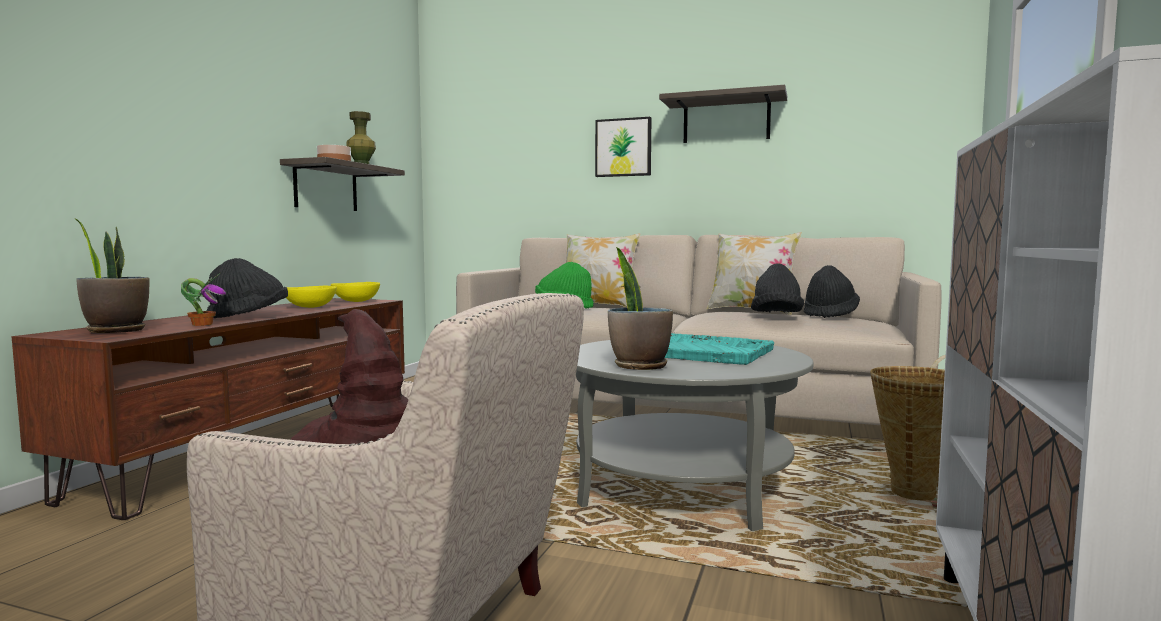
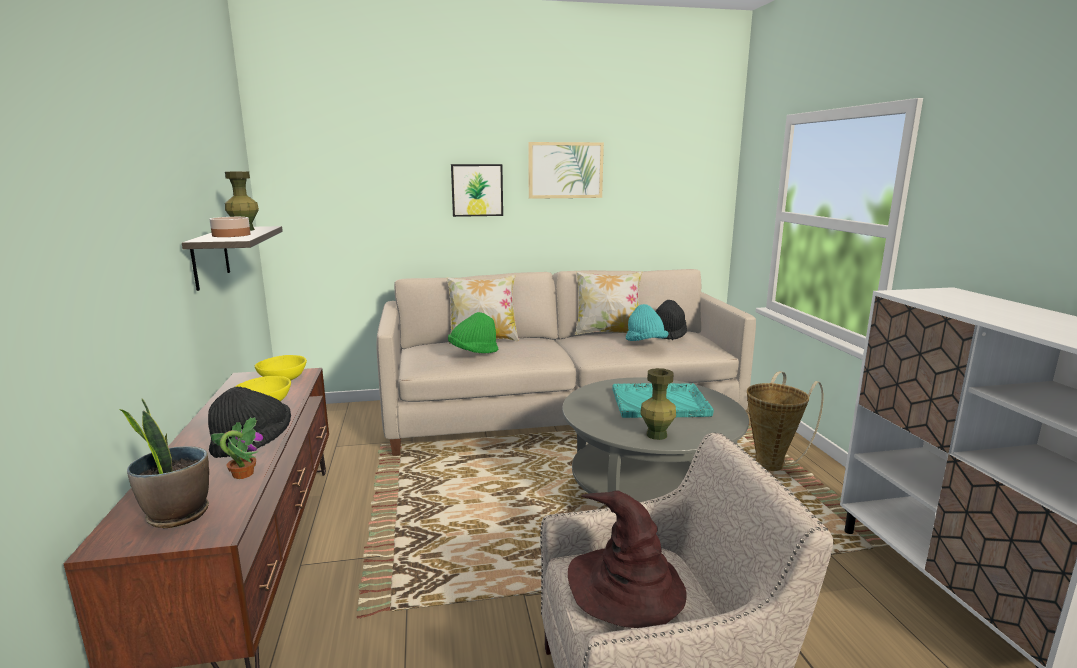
camera: 30 degrees left, 10 degrees up
potted plant [608,247,673,370] -> green vase [641,368,676,440]
shelf [659,85,787,143] -> picture [528,142,604,199]
black hat [751,263,804,313] -> turquoise hat [626,304,669,341]

